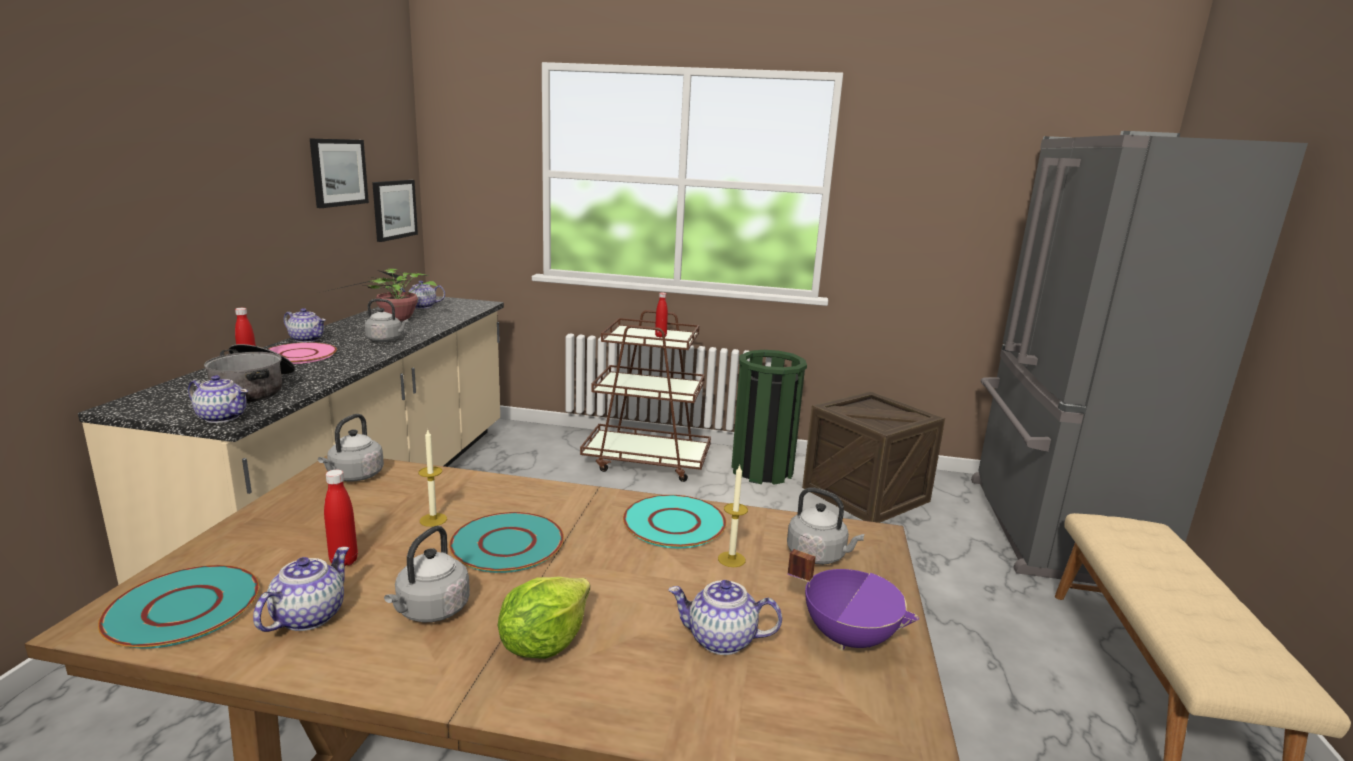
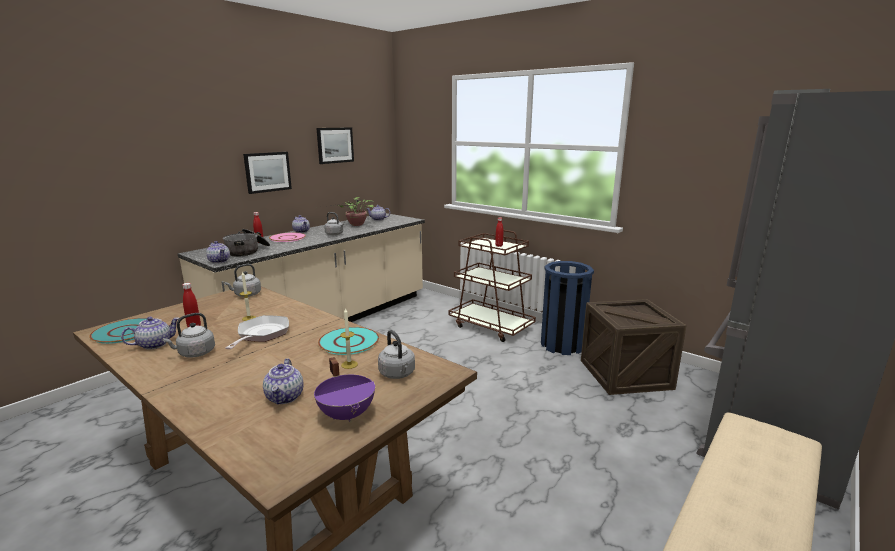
camera: 30 degrees right, 0 degrees up
picture [372,180,418,242] -> picture moved to [243,152,292,194]
turquoise plate [449,512,564,573] -> frying pan [225,315,289,349]
lettuce [498,576,590,659] -> none
teapot [668,580,782,655] -> teapot turned 135 degrees counterclockwise [263,359,303,404]
green trash can [731,350,807,485] -> blue trash can [541,261,594,355]

